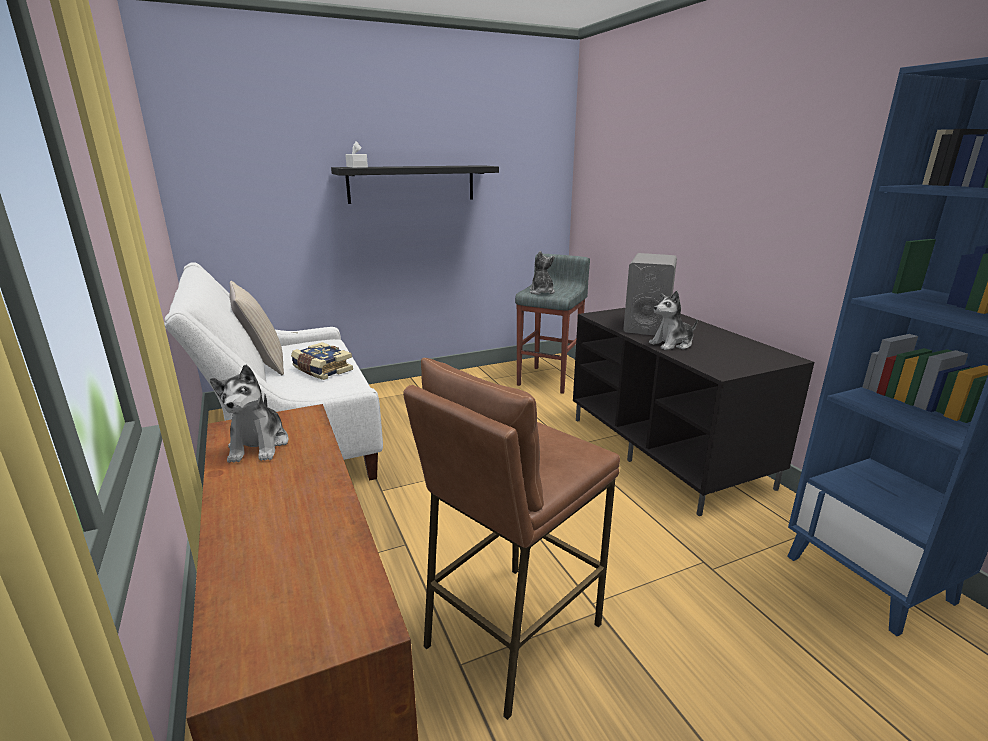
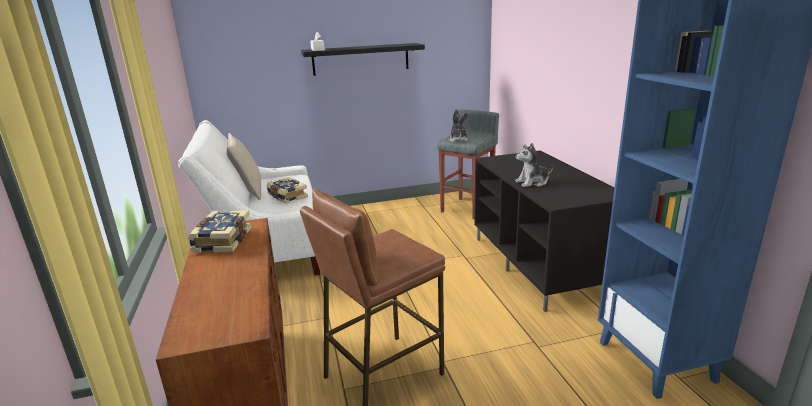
camera: 10 degrees right, 0 degrees up
plush toy [210,364,288,463] -> book [188,210,252,253]
grey speaker [623,253,677,335] -> none

